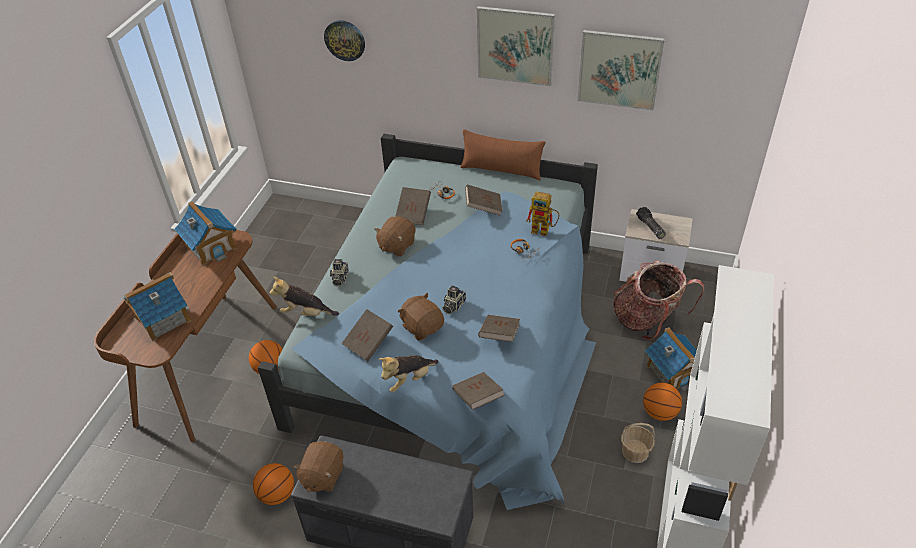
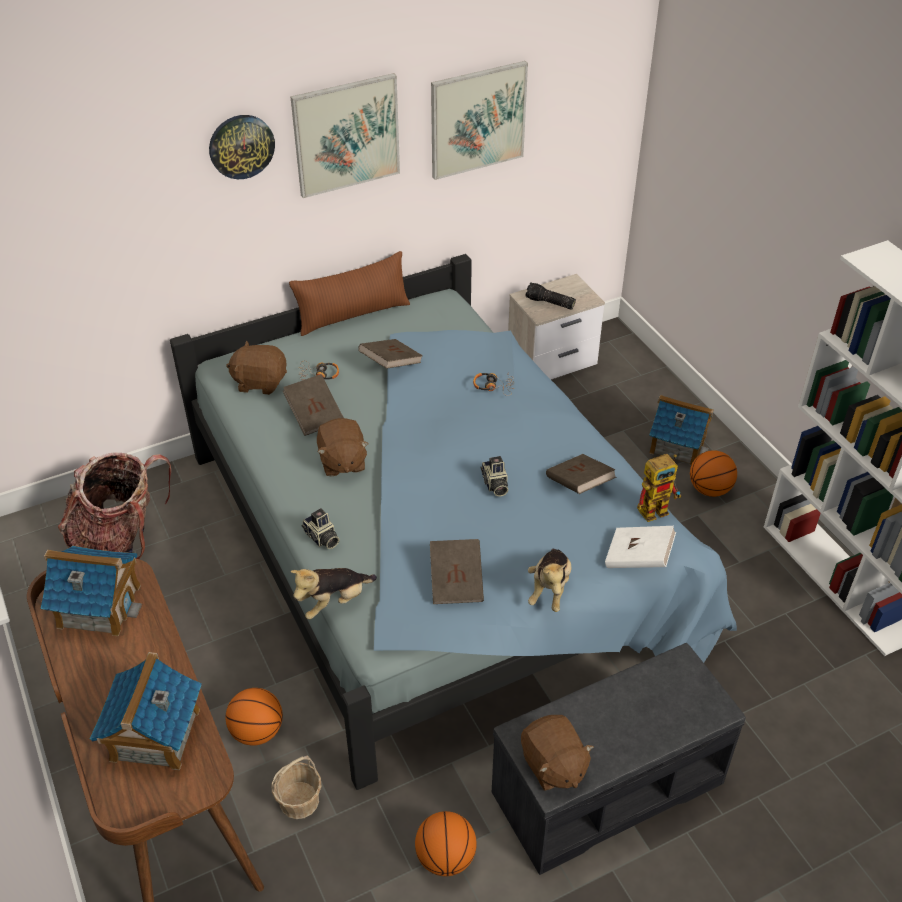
camera: 45 degrees left, 0 degrees up
wall clock [324,20,365,61] -> wall clock moved to [209,115,275,179]
brown plush toy [397,293,444,340] -> brown plush toy moved to [226,340,287,395]
brown book [452,372,505,410] -> white book [605,526,676,568]
toy robot [526,192,559,236] -> toy robot moved to [637,454,681,522]
backpack [613,260,704,340] -> backpack moved to [58,452,171,559]
basket [621,423,655,463] -> basket moved to [272,755,321,819]

